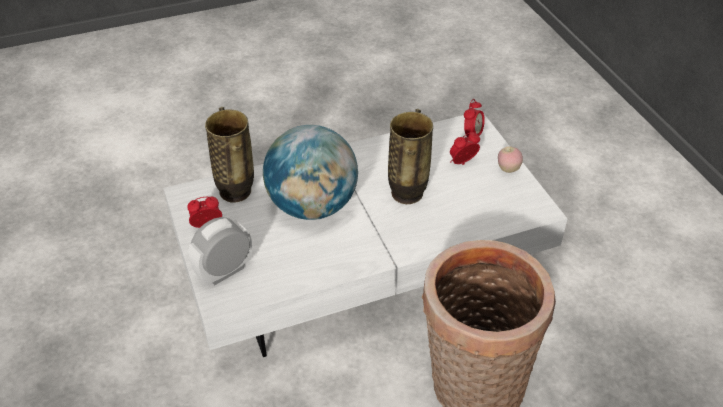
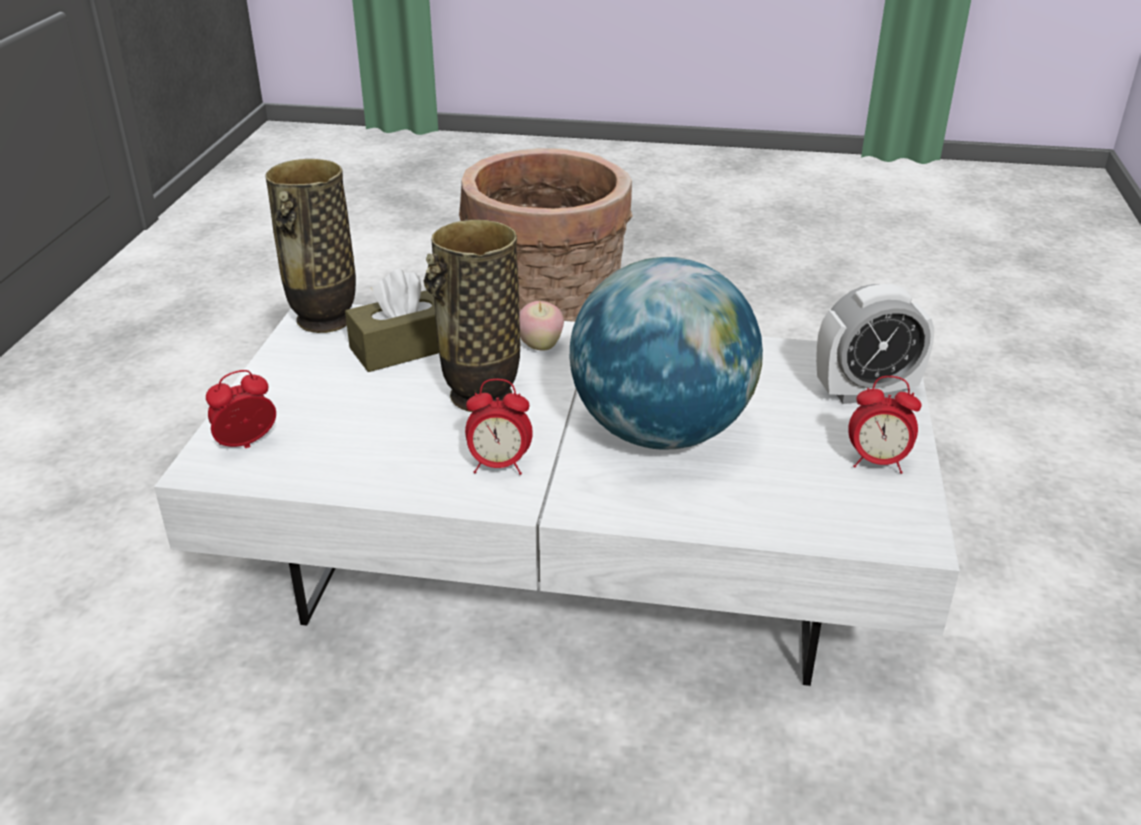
camera: 150 degrees left, 10 degrees down
vase [205,107,254,203] -> vase moved to [265,159,356,333]
alarm clock [450,132,480,165] -> alarm clock moved to [465,379,533,475]
apple [498,146,523,173] -> apple moved to [519,300,564,351]
none -> brown tissue box [345,268,439,372]

